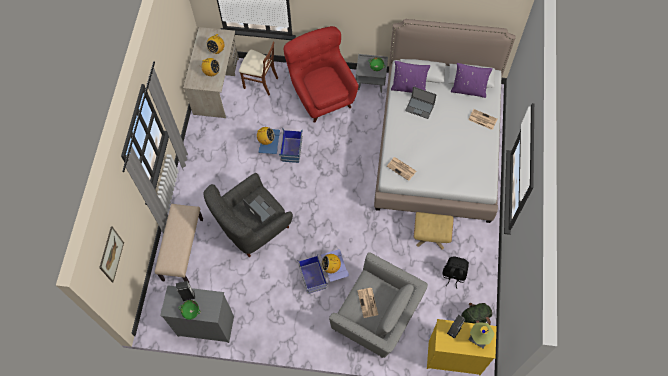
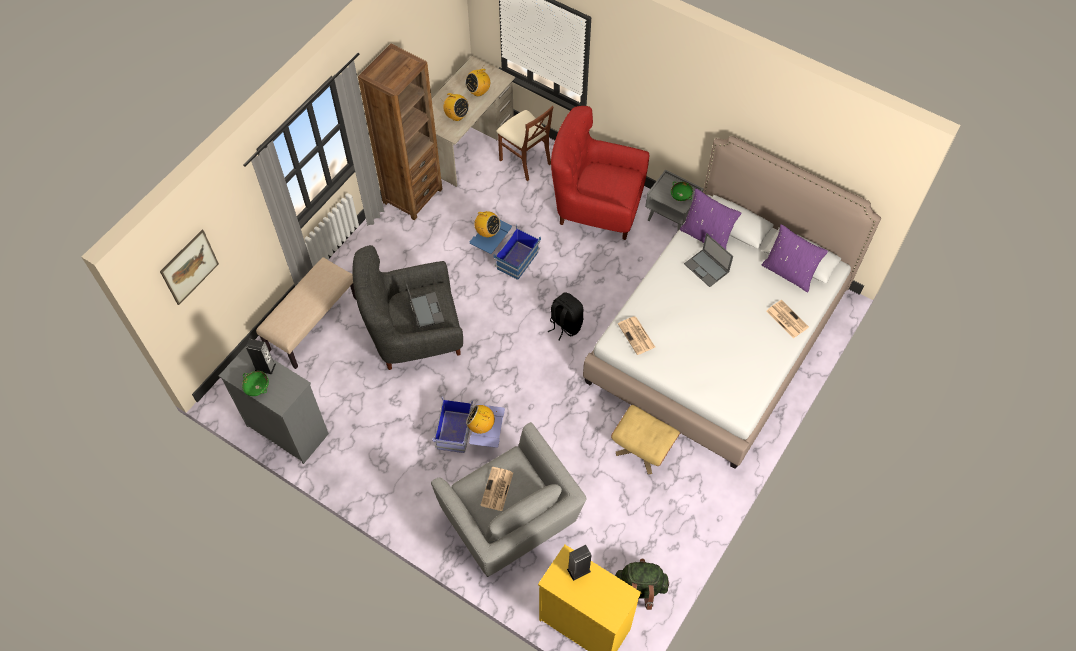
camera: 25 degrees right, 5 degrees down
red armchair [284,26,358,123] -> red armchair turned 75 degrees counterclockwise [551,106,649,240]
black backpack [443,257,469,289] -> black backpack moved to [547,292,584,341]
table lamp [469,323,495,349] -> none
none -> brown bookcase [358,44,442,220]

